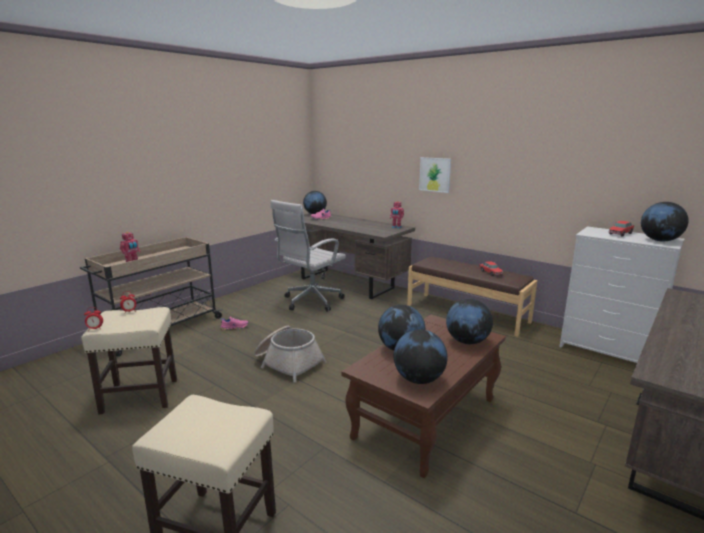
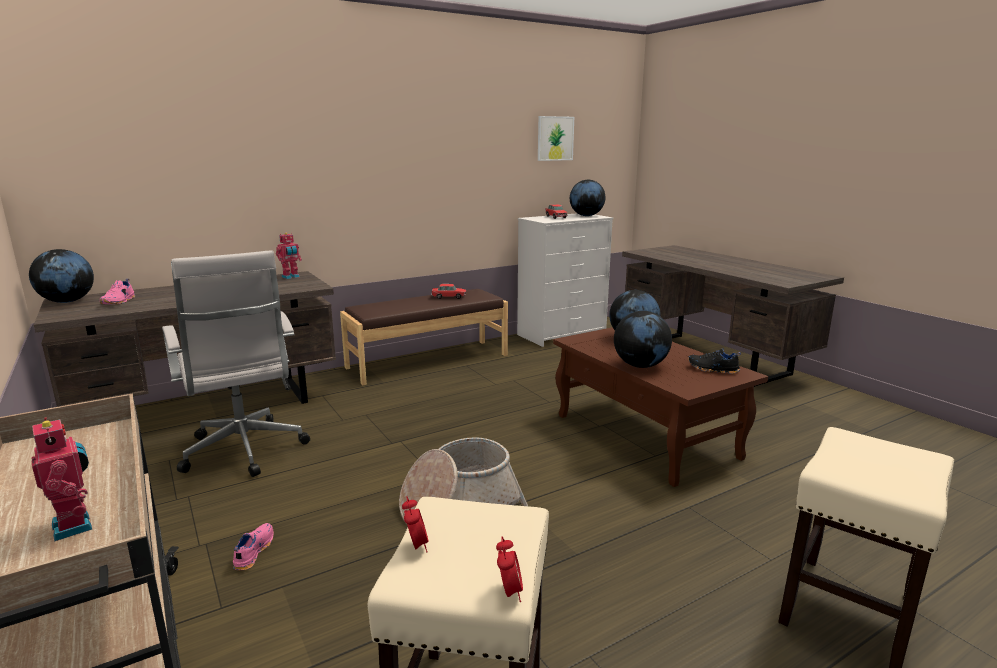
camera: 70 degrees left, 0 degrees up
globe [394,329,448,384] -> black shoe [688,348,741,374]
picture [419,157,451,193] -> picture moved to [538,116,574,161]

